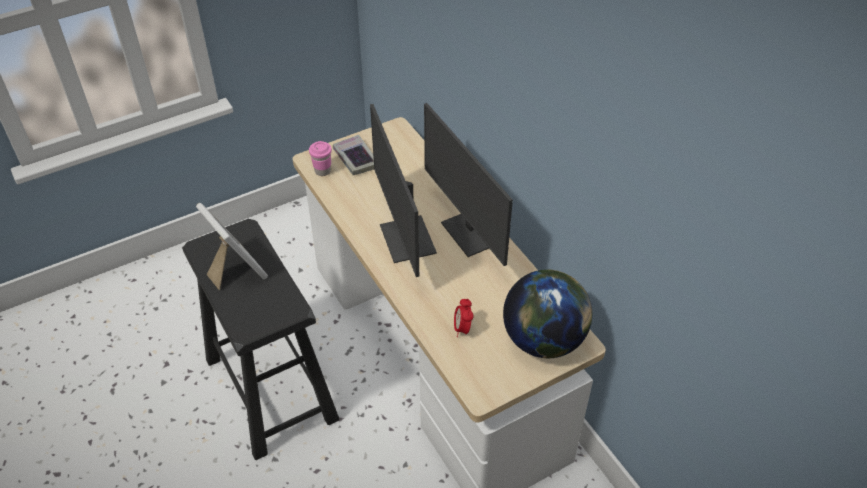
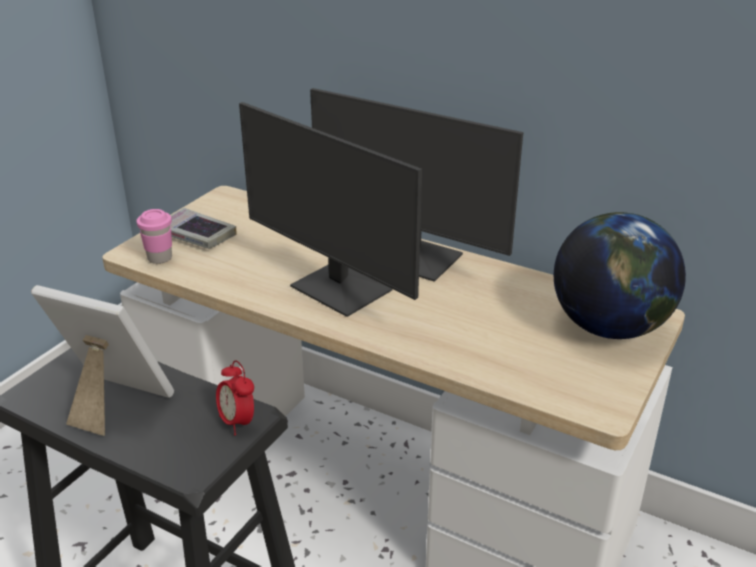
camera: 30 degrees left, 15 degrees down
alarm clock [454,299,474,337] -> alarm clock moved to [216,360,254,435]

